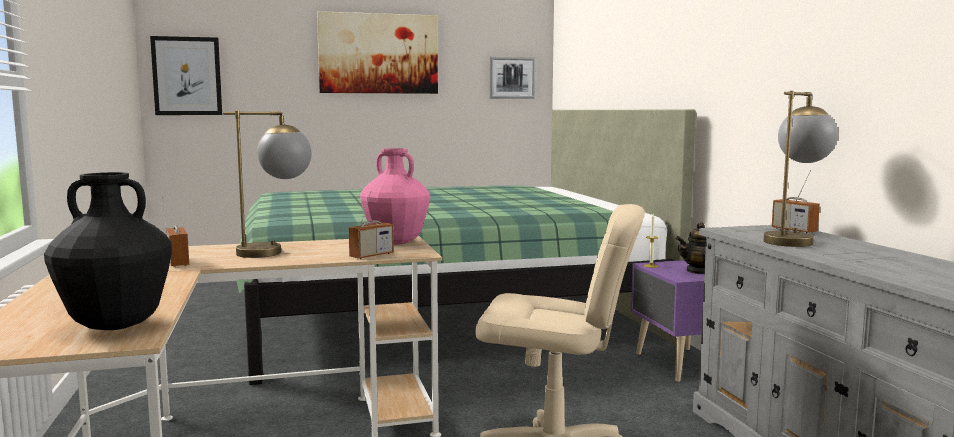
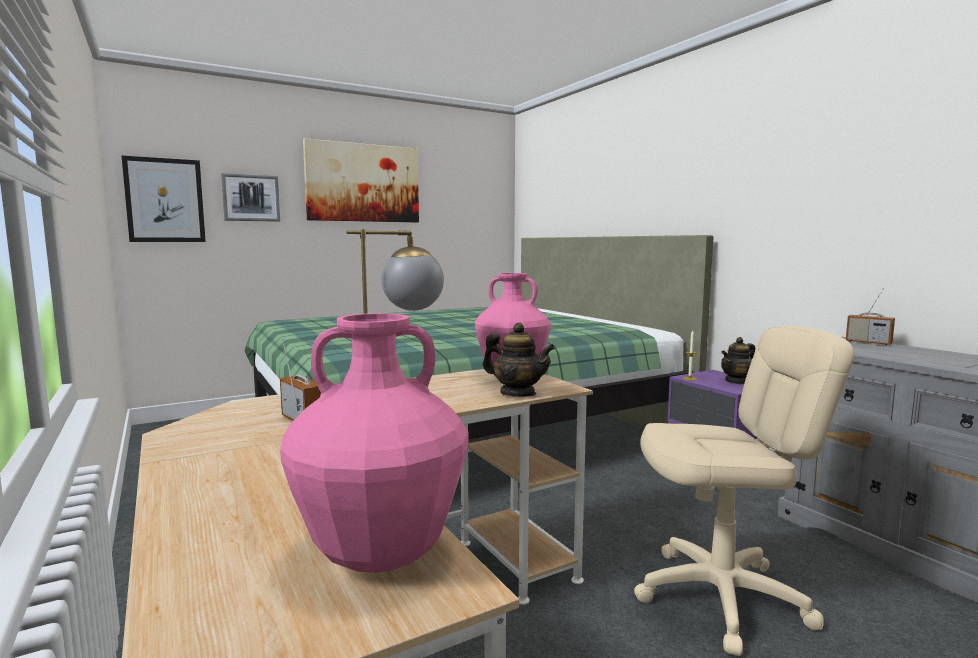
camera: 15 degrees left, 0 degrees up
black vase [44,172,172,330] -> pink vase [280,313,469,573]
radio [349,191,394,259] -> teapot [483,323,555,397]
picture [490,57,535,99] -> picture moved to [221,173,280,222]
table lamp [764,91,838,247] -> none

